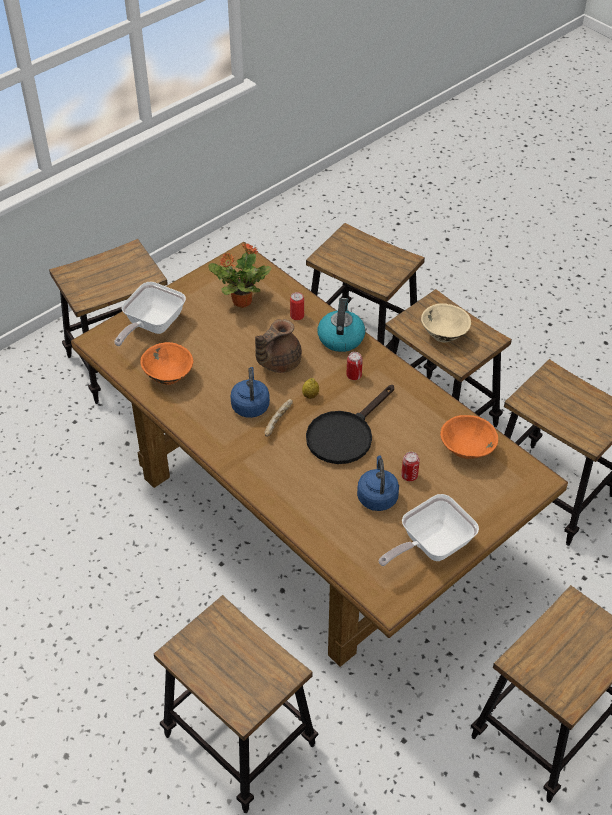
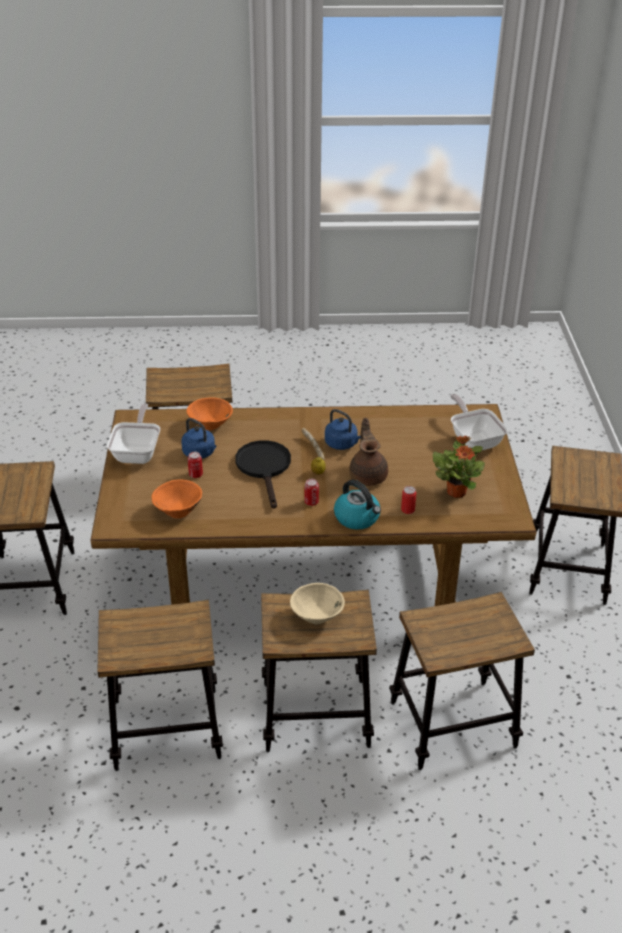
camera: 130 degrees right, 10 degrees down
orange bowl [140,342,193,385] -> orange bowl moved to [186,397,233,430]

